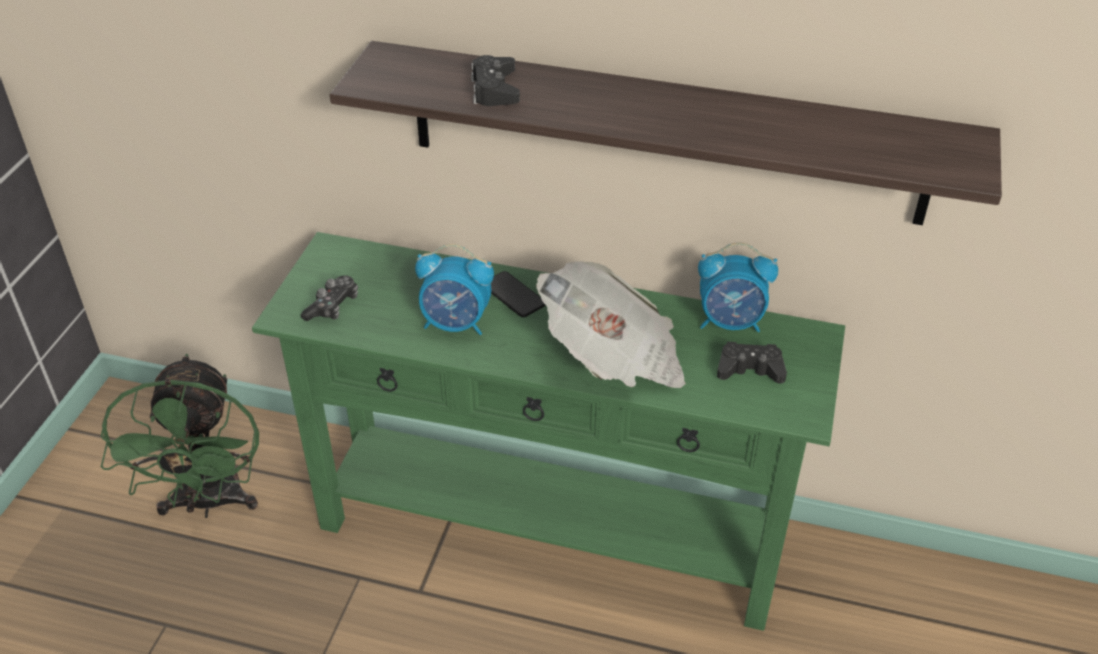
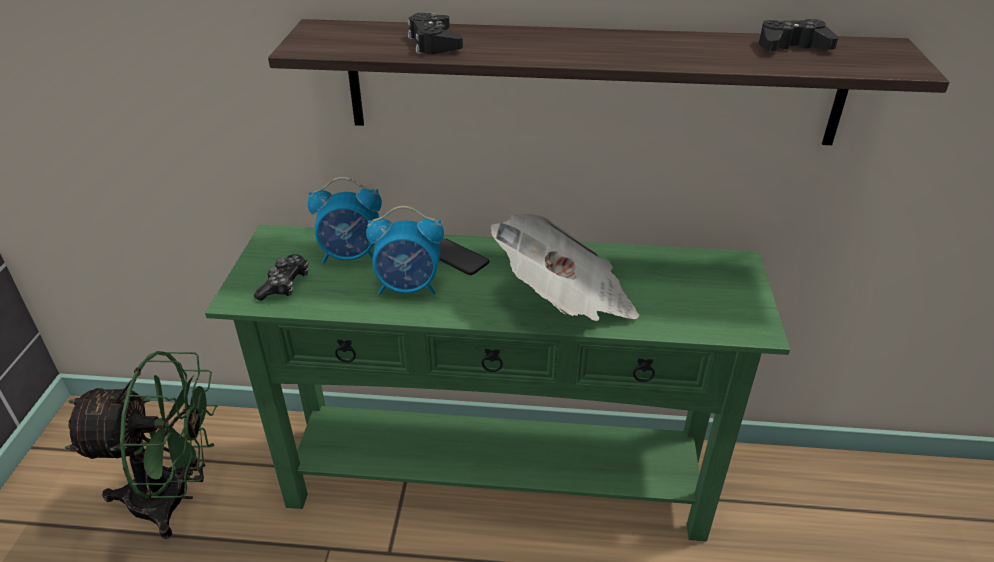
camera: 10 degrees left, 5 degrees down
green fan [101,354,259,518] -> green fan turned 75 degrees counterclockwise [65,351,217,539]
alarm clock [698,242,778,332] -> alarm clock moved to [307,177,382,264]
black game controller [717,342,787,384] -> black game controller moved to [759,19,839,51]

